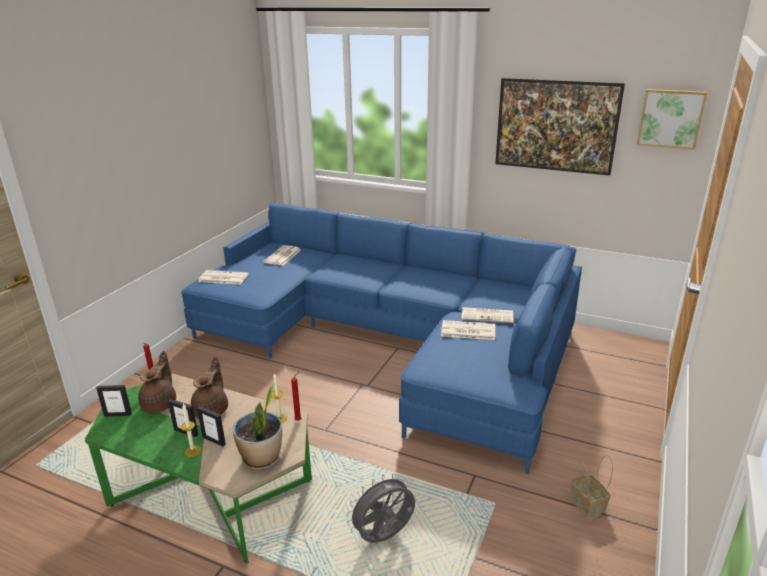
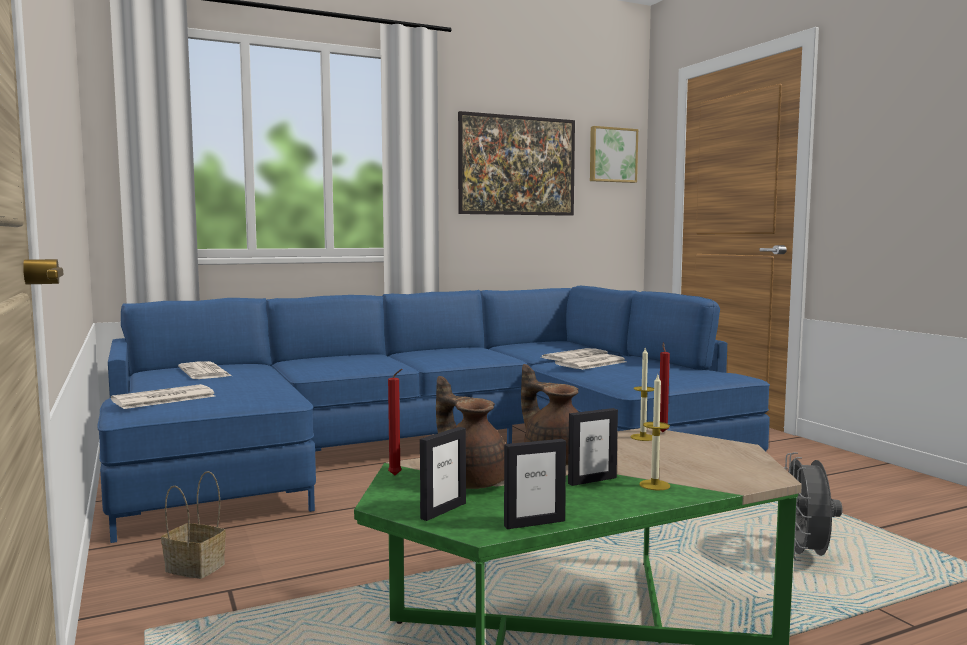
camera: 50 degrees left, 20 degrees down
picture frame [197,406,226,447] -> picture frame moved to [504,439,566,529]
potted plant [233,383,282,470] -> none
basket [570,455,613,518] -> basket moved to [161,471,226,579]

